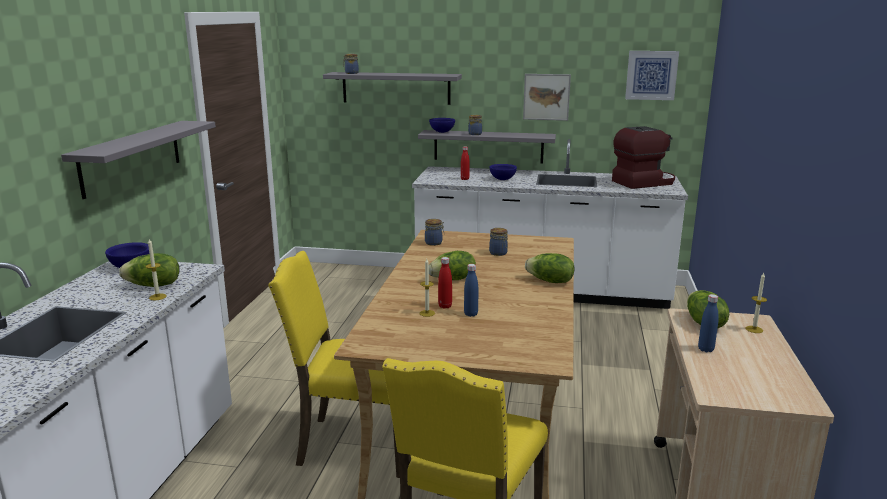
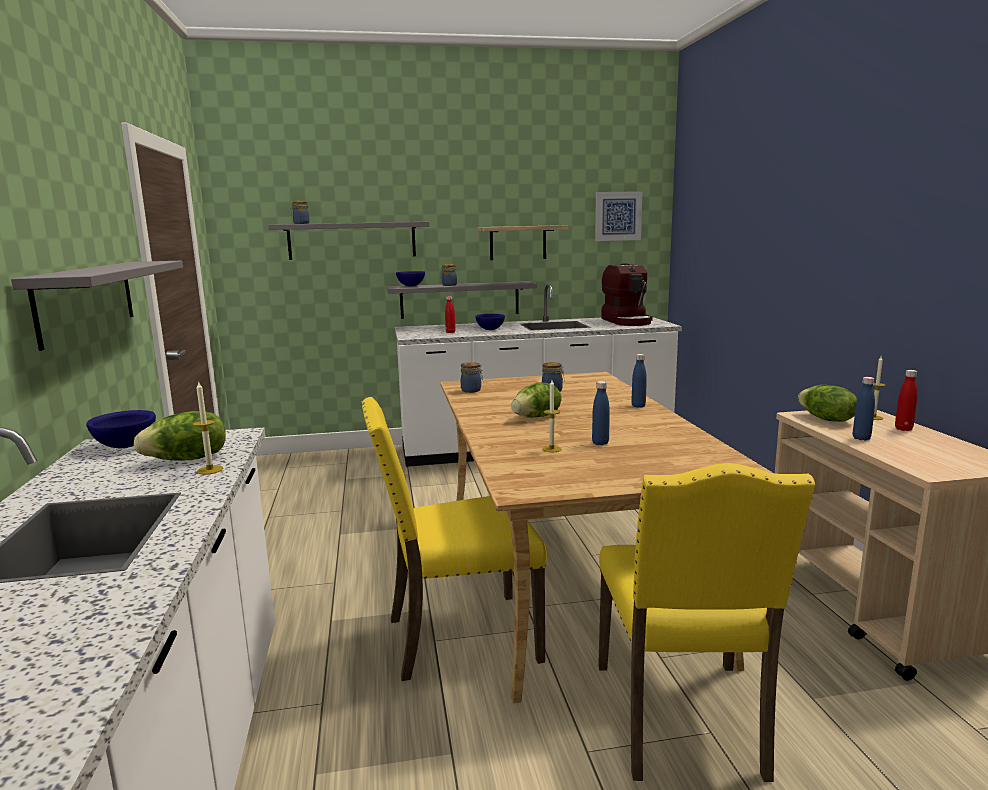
camera: 20 degrees left, 5 degrees down
red bottle [438,257,452,309] -> red bottle moved to [895,370,918,431]
picture [523,74,571,121] -> shelf [478,225,569,260]
lettuce [525,253,575,283] -> blue bottle [631,354,647,408]
coffee machine [612,126,675,189] -> coffee machine turned 120 degrees clockwise [601,263,653,326]

